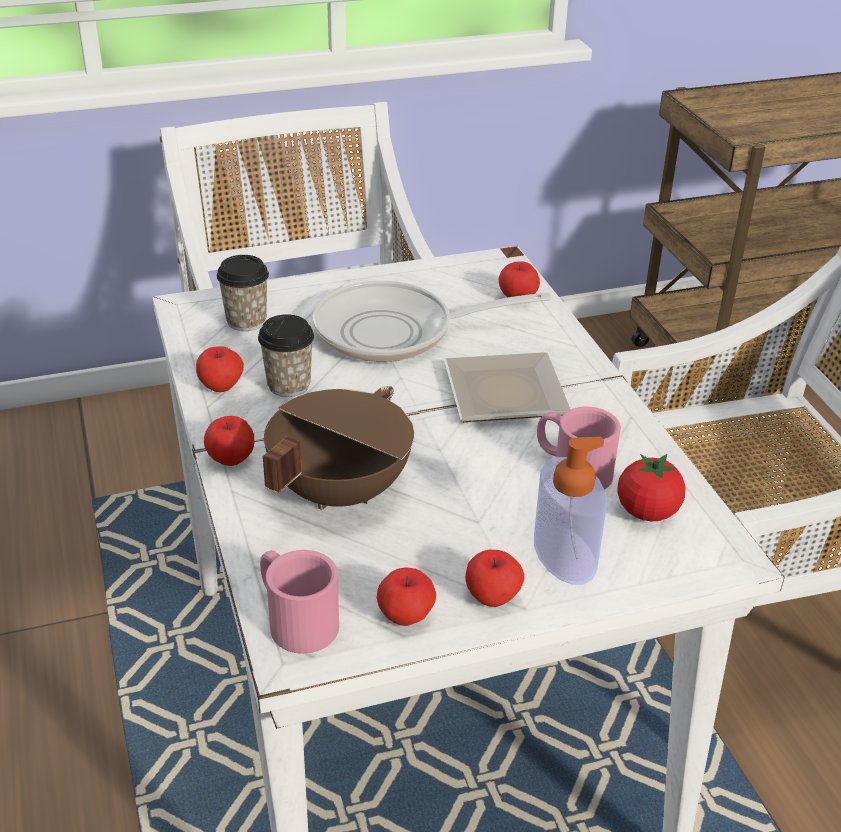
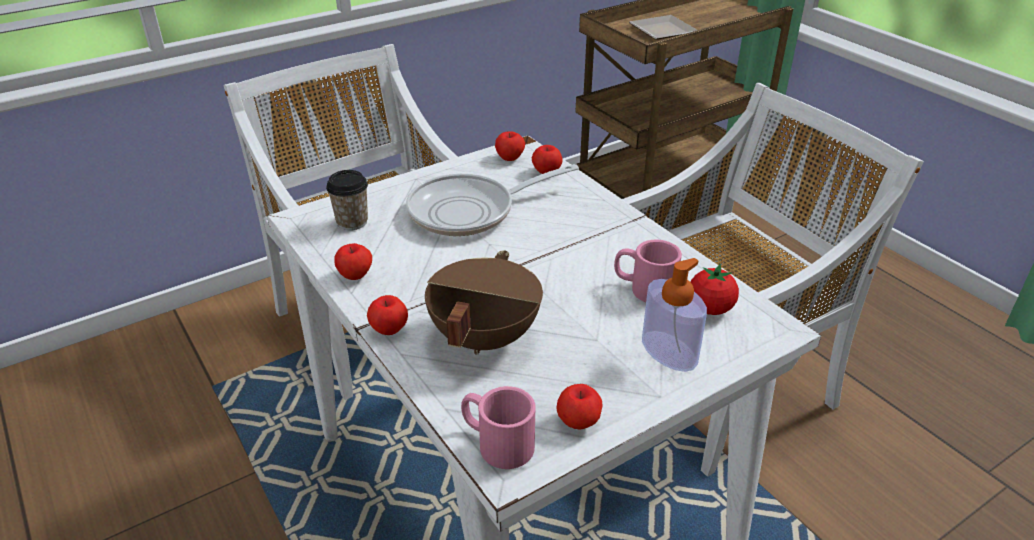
camera: 15 degrees left, 0 degrees up
cup [258,314,314,397] -> none
plate [444,352,571,422] -> plate moved to [629,15,697,40]
apple [465,550,525,607] -> apple moved to [495,131,525,161]

